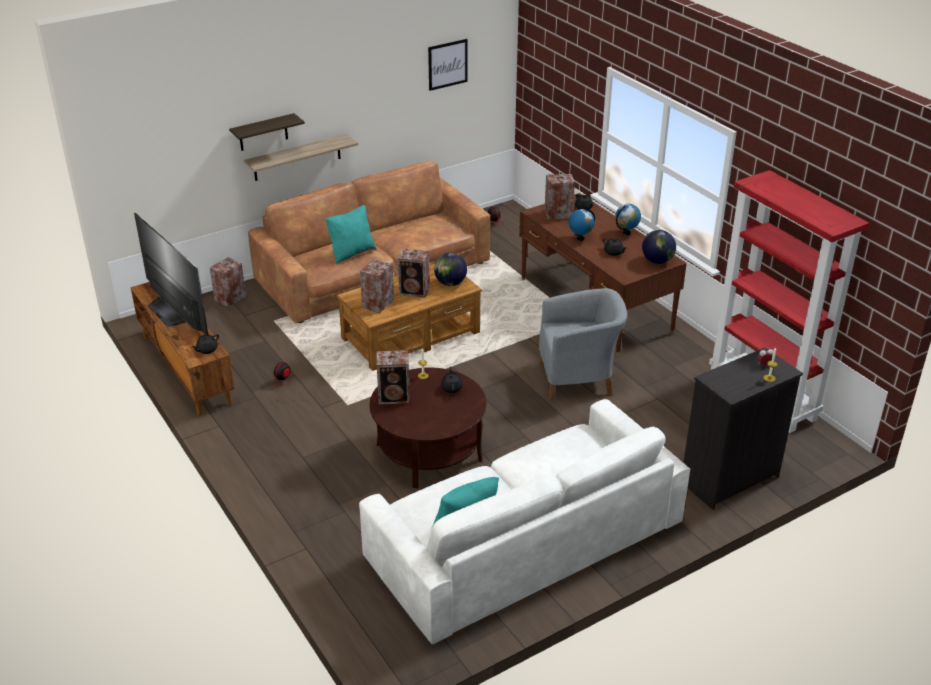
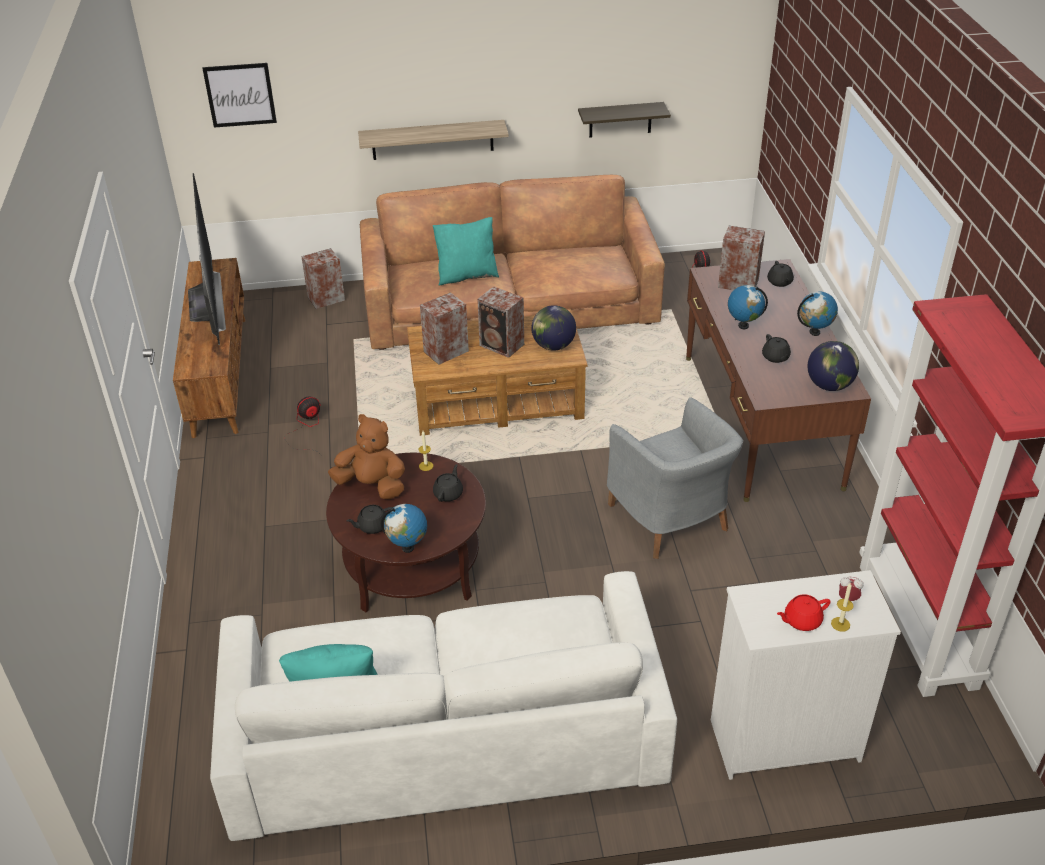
camera: 25 degrees right, 5 degrees up
black teapot [192,334,219,354] -> black teapot moved to [346,505,393,534]
shelf [229,113,305,151] -> shelf moved to [578,102,671,138]
speaker [377,350,410,404] -> brown plush toy [328,414,405,499]
picture [428,39,468,91] -> picture moved to [202,63,277,128]
grey armchair [539,288,627,400] -> grey armchair turned 45 degrees clockwise [607,397,743,559]
black dresser [683,347,803,510] -> white dresser [711,570,901,780]
none -> globe [381,504,427,553]
none -> red teapot [777,594,831,631]

